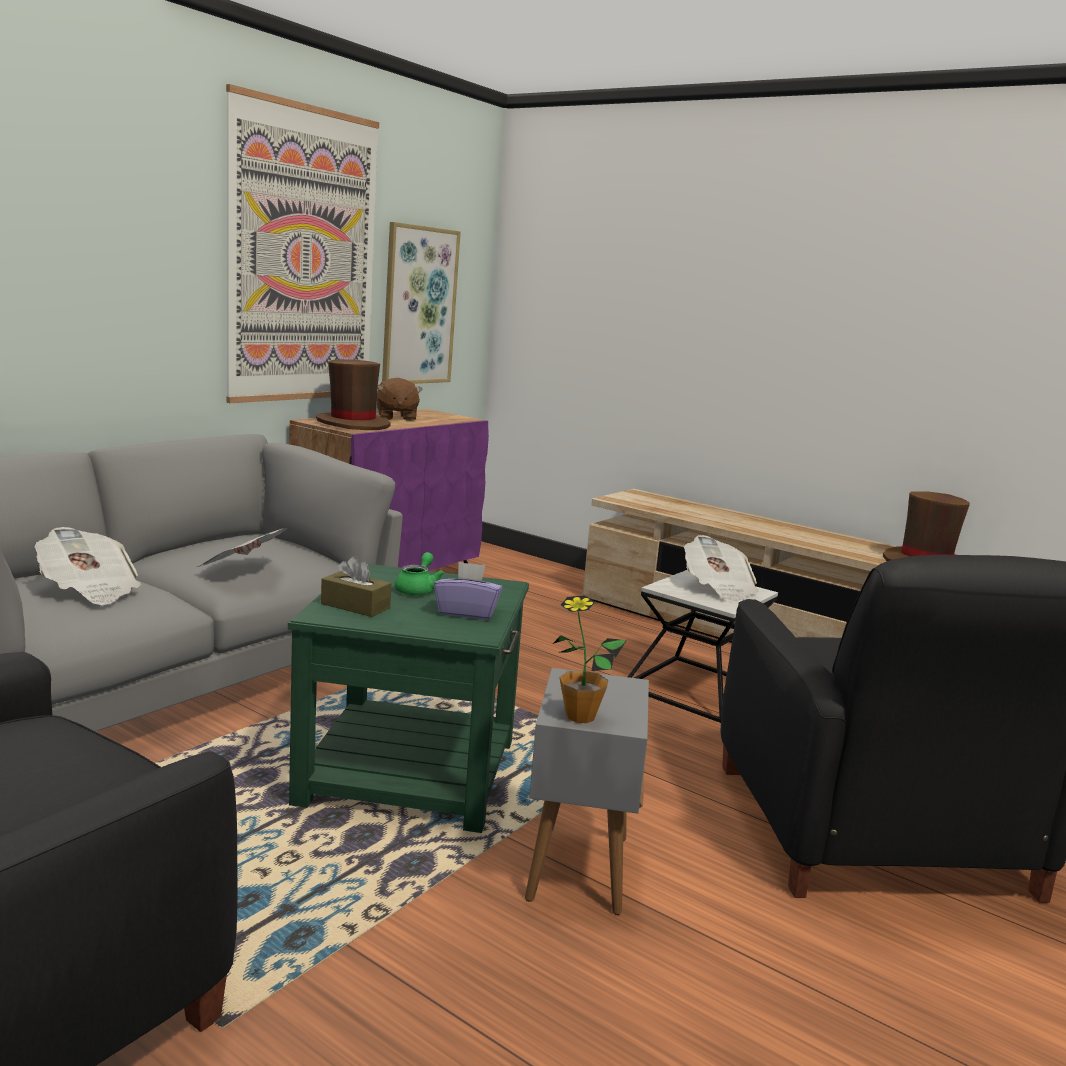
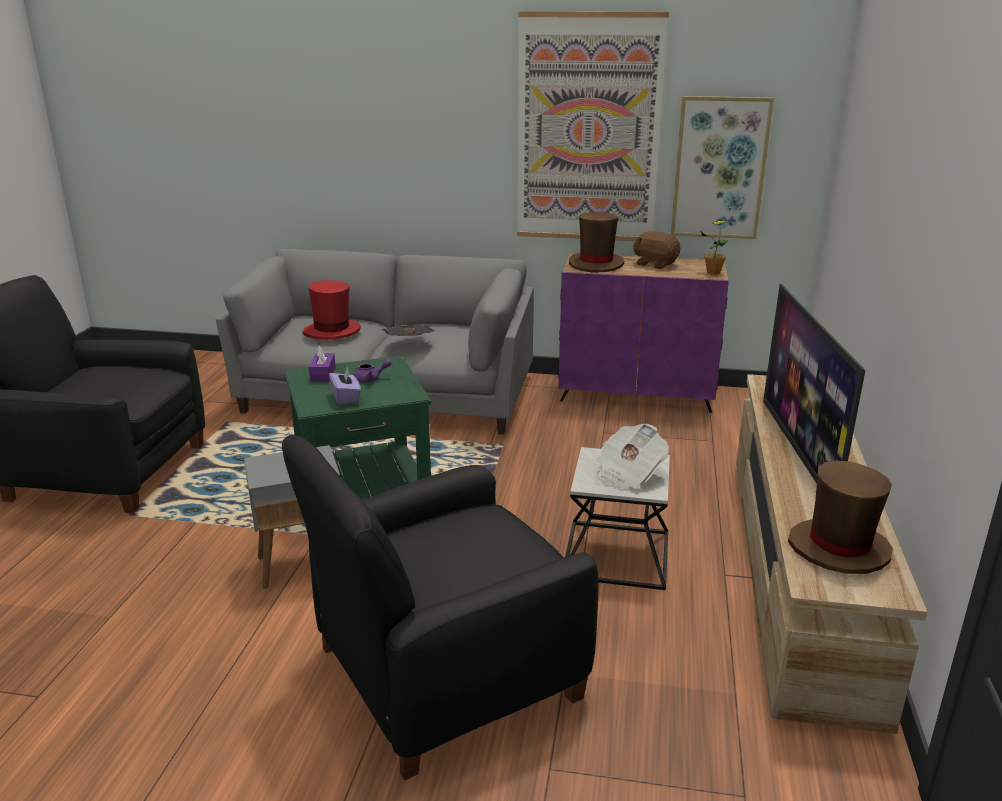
camera: 65 degrees right, 10 degrees up
newspaper [35,527,141,605] -> red hat [303,280,361,340]
brown tissue box [321,556,391,617] -> purple tissue box [309,345,336,382]
brown plush toy [377,378,423,421] -> brown plush toy turned 75 degrees clockwise [633,232,680,269]
green teapot [394,552,444,595] -> purple teapot [354,359,392,383]
potted plant [553,595,627,723] -> potted plant moved to [701,220,728,275]
none -> television [763,284,865,483]

